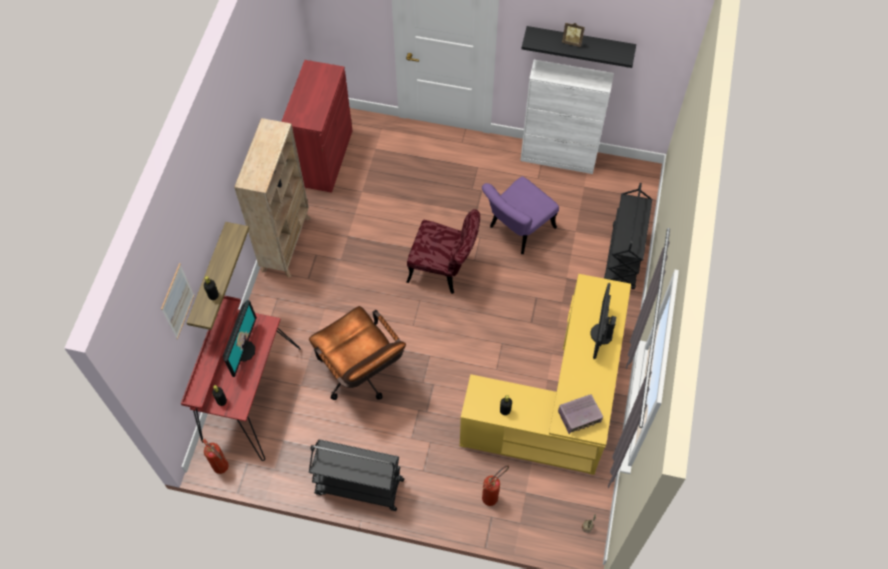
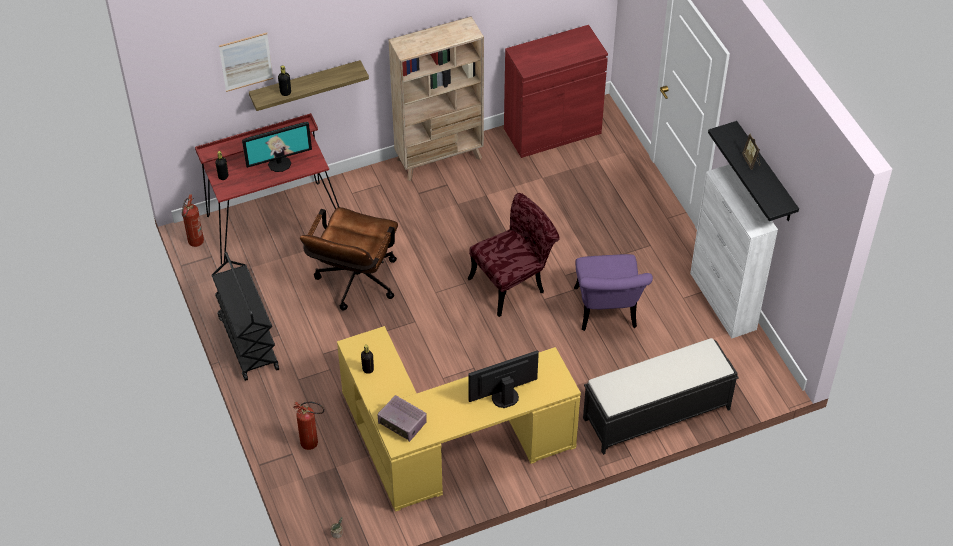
camera: 55 degrees right, 10 degrees down
red chair [406,209,480,294] -> red chair turned 105 degrees counterclockwise [468,193,560,317]
purple chair [482,176,559,254] -> purple chair turned 105 degrees counterclockwise [574,254,653,331]
black cart [604,183,652,289] -> black bench [583,338,739,455]

